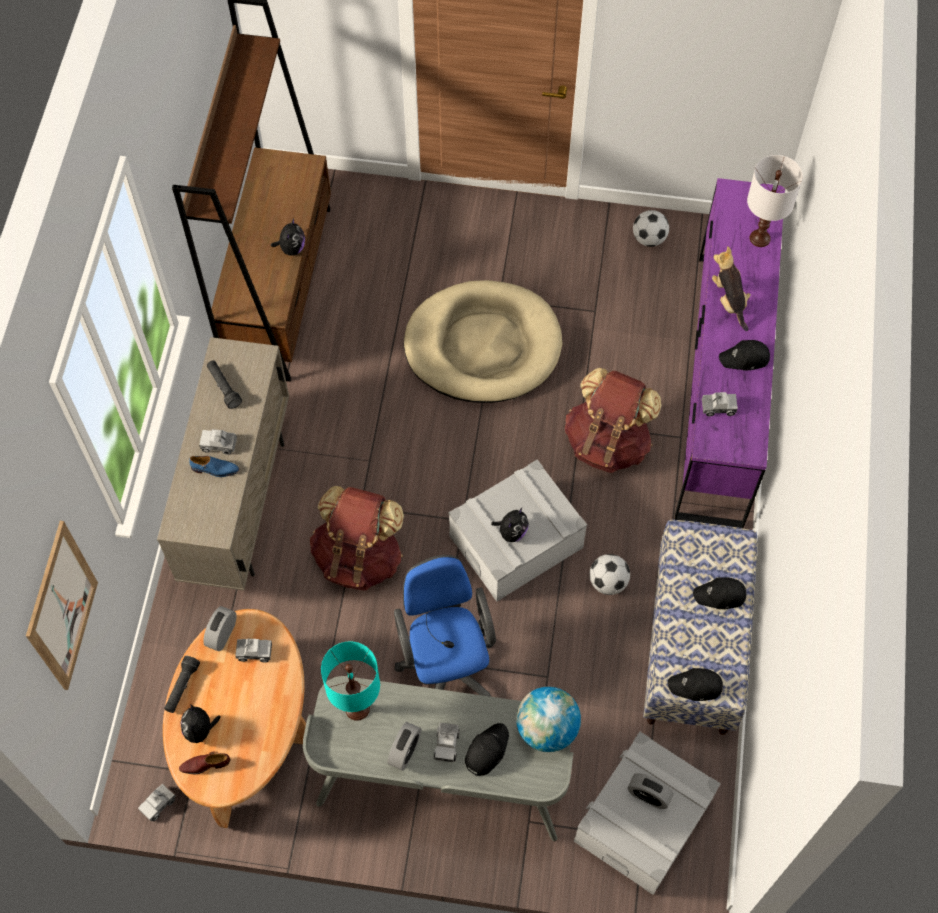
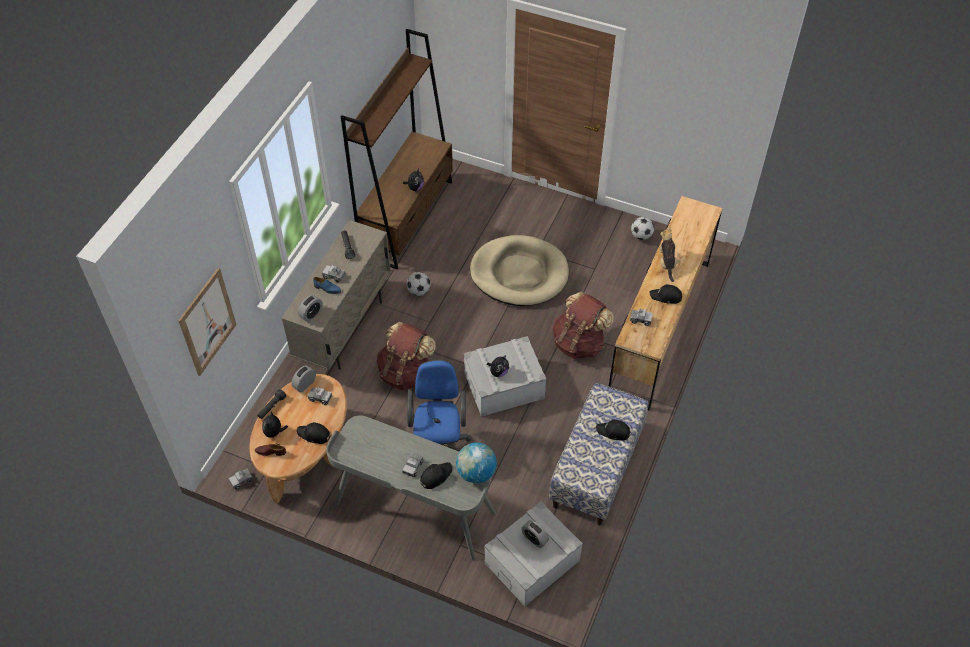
camera: 15 degrees right, 10 degrees down
turquoise table lamp [321,642,380,721] -> none
alarm clock [388,722,421,771] -> alarm clock moved to [298,295,323,322]
football [589,554,630,595] -> football moved to [407,272,431,296]
black cap [668,668,723,701] -> black cap moved to [297,422,331,444]
purple dresser [675,178,785,528] -> brown dresser [609,196,723,410]
white table lamp [747,155,803,247] -> none

